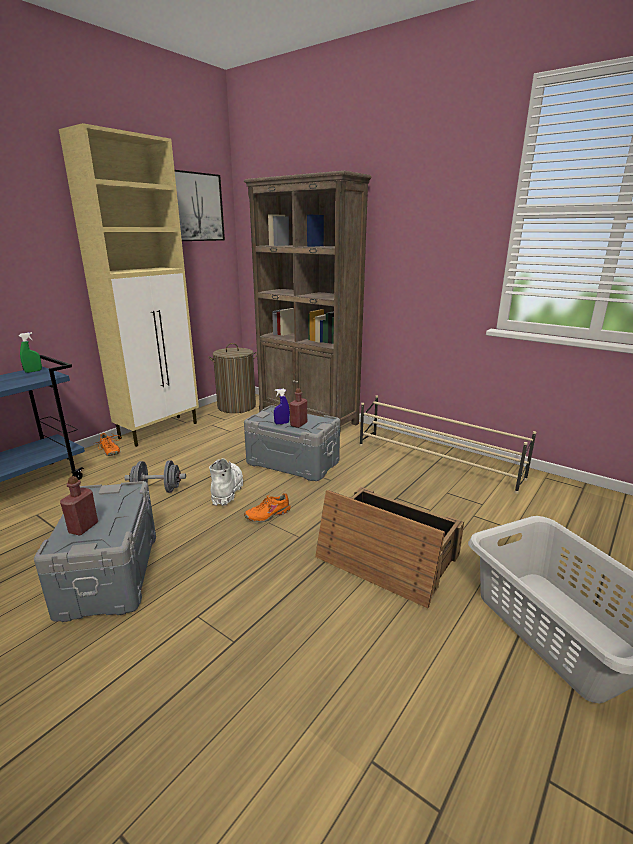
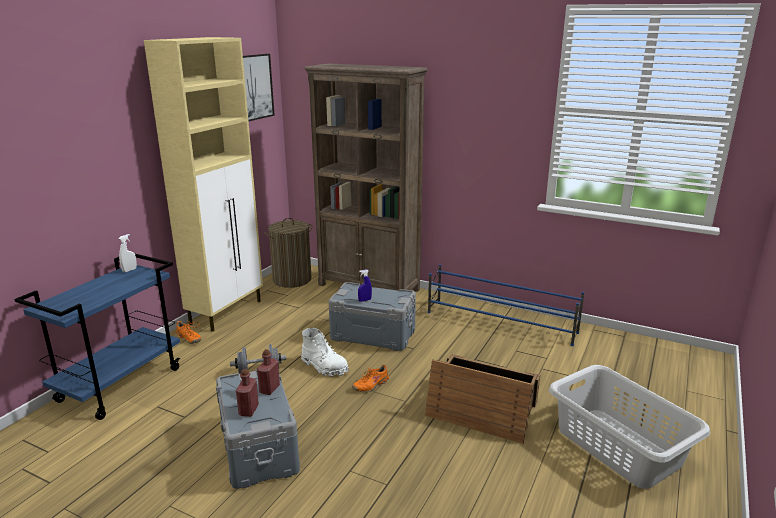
camera: 10 degrees left, 0 degrees up
green spray bottle [19,332,42,373] -> white spray bottle [119,234,137,272]
white boot [209,458,243,506] -> white boot turned 135 degrees clockwise [301,328,349,377]
red bottle [290,388,307,428] -> red bottle moved to [257,349,280,395]
beige shoe rack [359,395,536,494] -> blue shoe rack [428,264,585,346]

